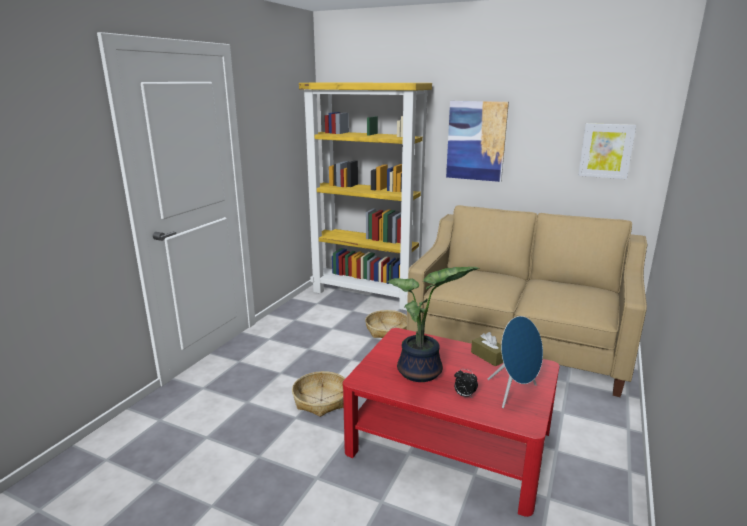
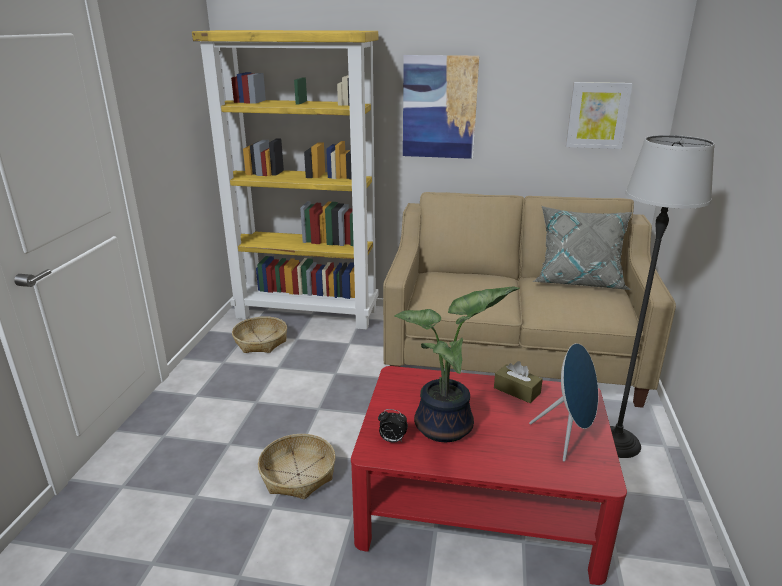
camera: 15 degrees left, 5 degrees up
basket [365,310,407,338] -> basket moved to [232,316,287,353]
alarm clock [454,369,478,398] -> alarm clock moved to [378,409,408,443]
none -> grey pillow [533,206,632,290]
none -> floor lamp [610,135,715,458]

